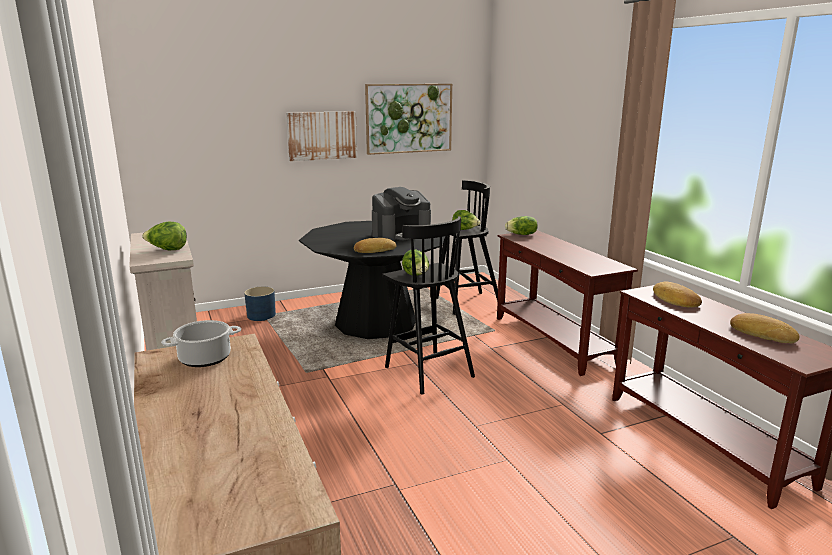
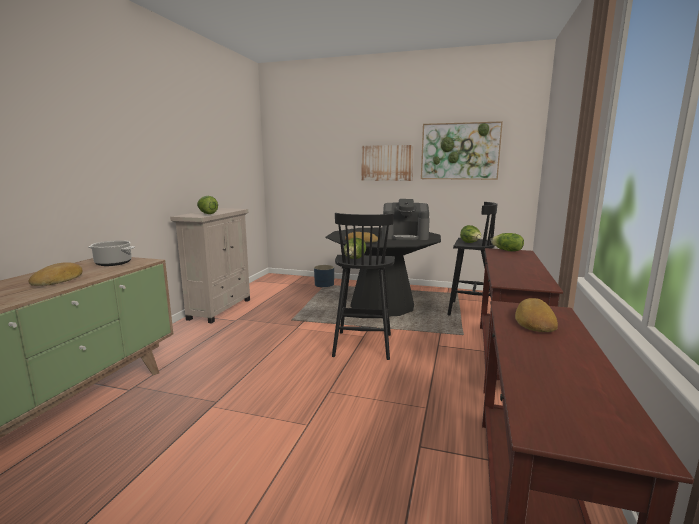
camera: 40 degrees right, 5 degrees down
bread [730,313,799,343] -> bread moved to [28,262,83,286]

